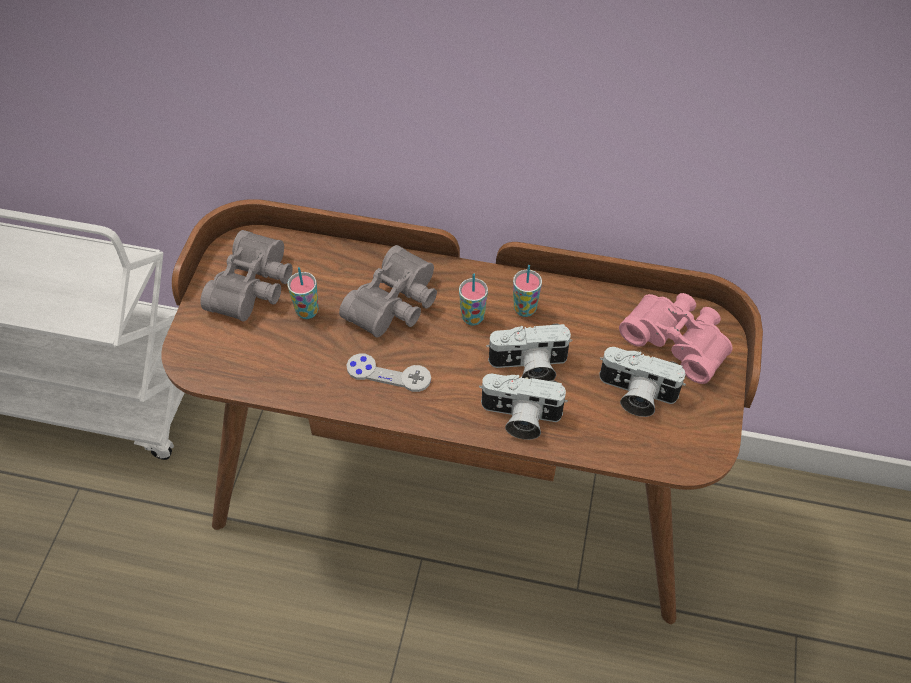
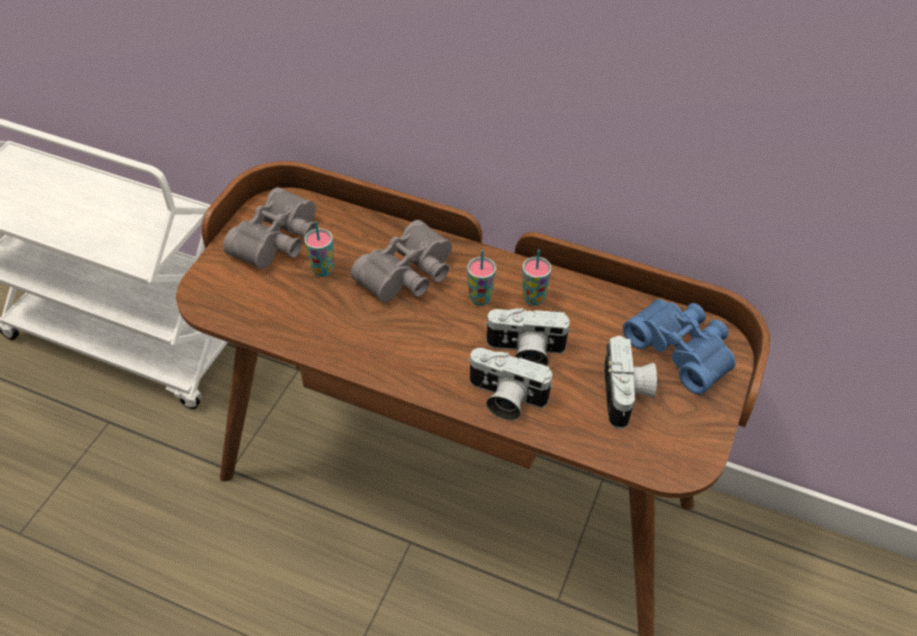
camera: 10 degrees right, 5 degrees down
grey game controller [346,353,431,392] -> none
camera [599,347,686,417] -> camera turned 120 degrees counterclockwise [604,335,657,429]
pink binoculars [619,293,733,384] -> blue binoculars [623,299,736,395]

